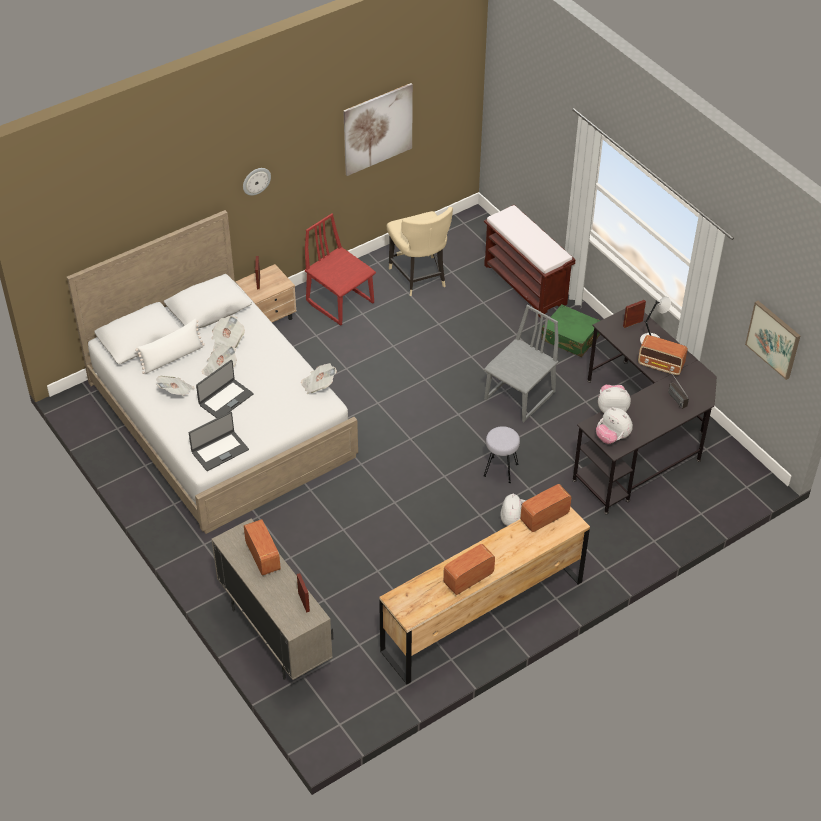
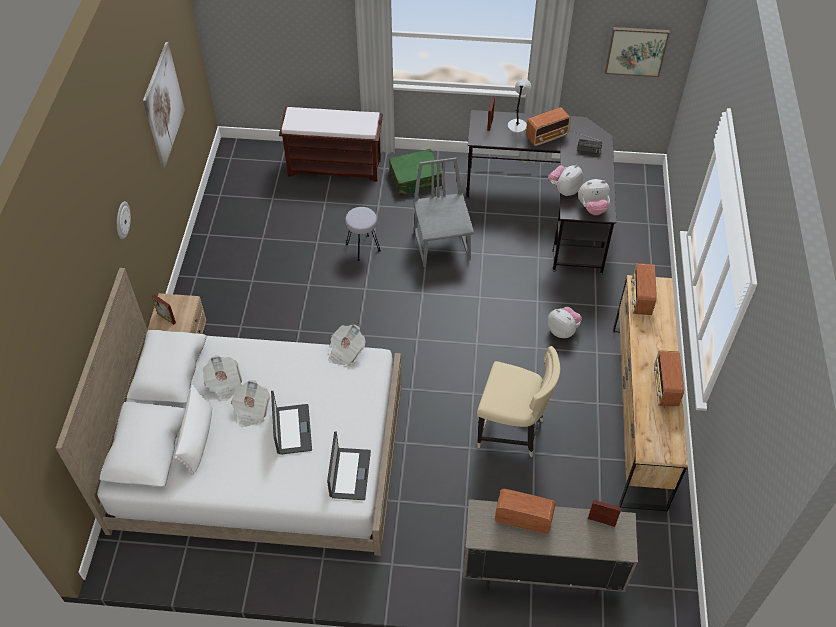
camera: 50 degrees left, 5 degrees up
newspaper [156,376,194,396] -> none
red chair [305,213,376,326] -> none
beige chair [387,207,453,296] -> beige chair moved to [477,346,561,457]
grey stool [484,426,520,483] -> grey stool moved to [345,207,381,261]

